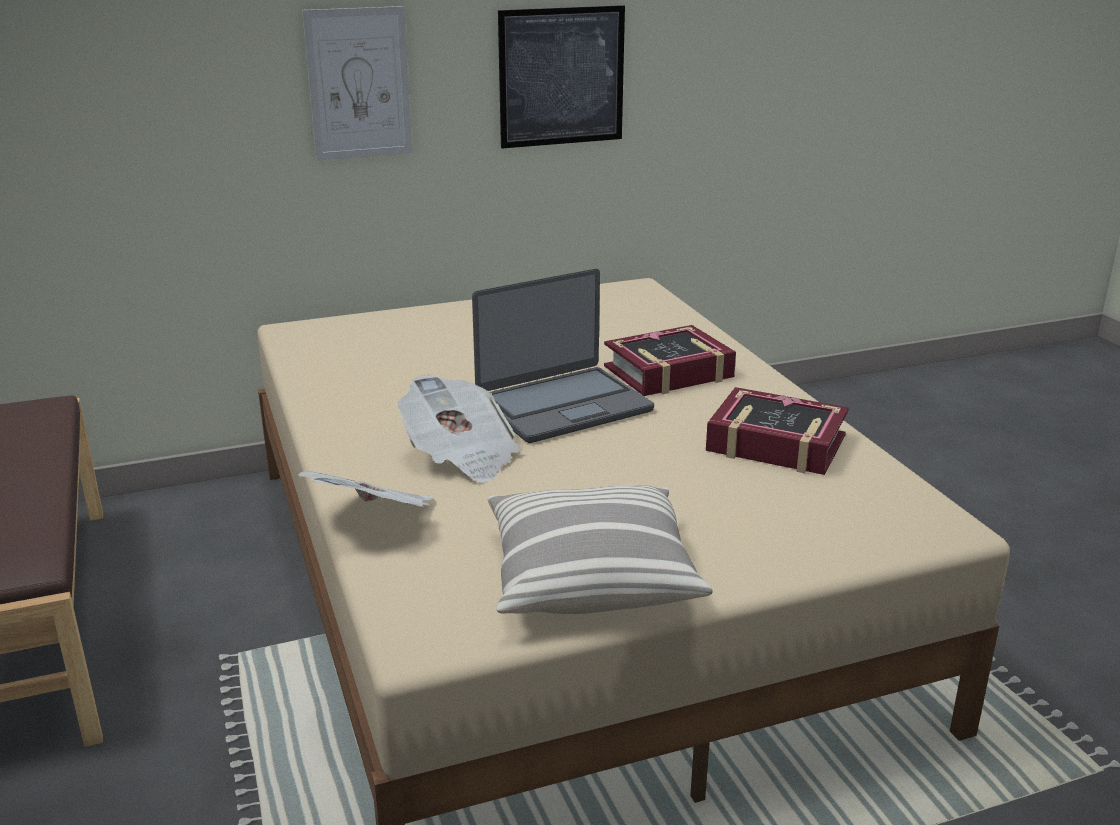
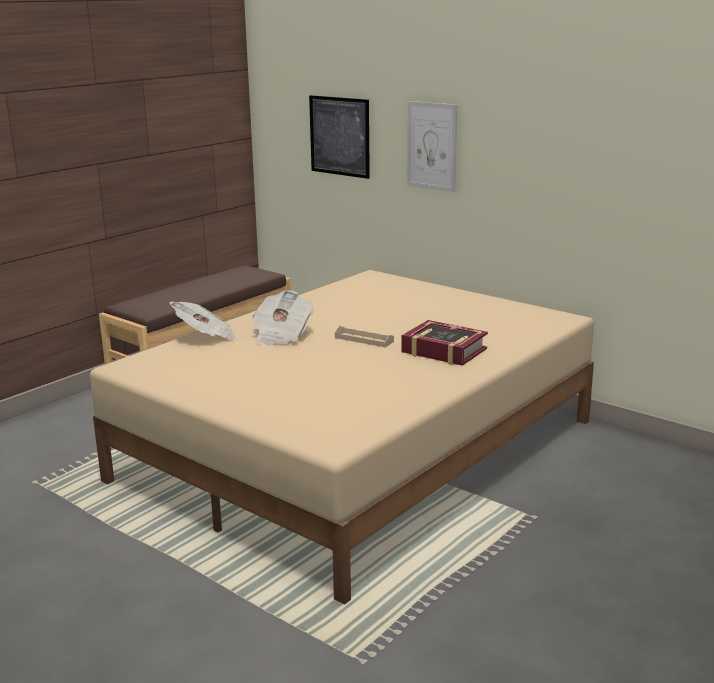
camera: 60 degrees right, 5 degrees down
laptop [472,268,654,443] -> beige tray [335,326,394,348]
pillow [488,485,713,614] -> none
picture [498,5,625,148] -> picture moved to [309,95,370,179]
book [706,387,849,475] -> none

